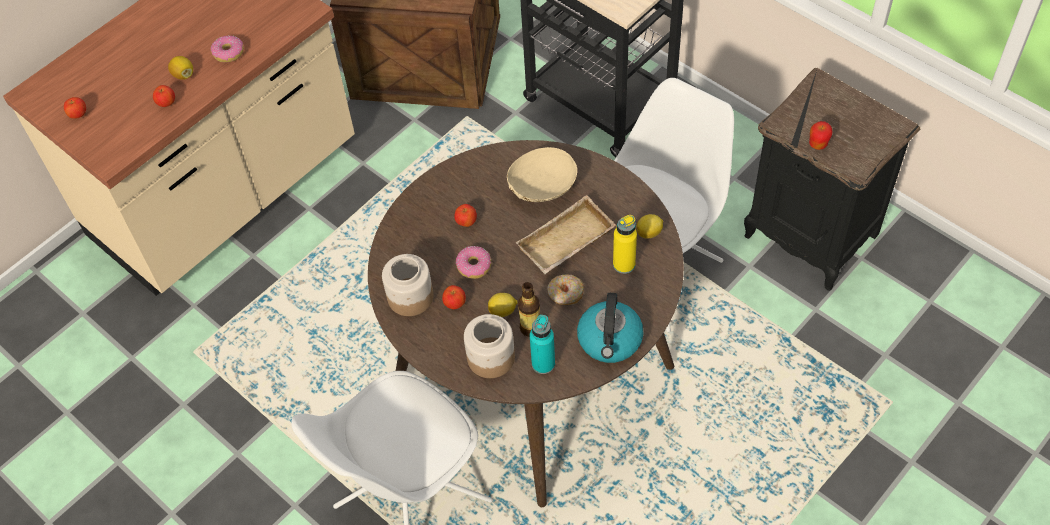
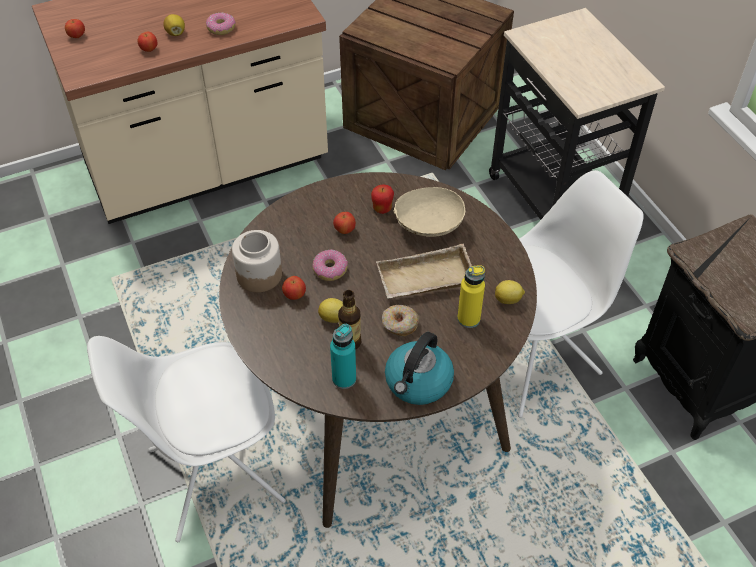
camera: 20 degrees right, 5 degrees down
jar [464,314,515,378] -> none
apple [809,121,833,150] -> apple moved to [371,184,394,214]

